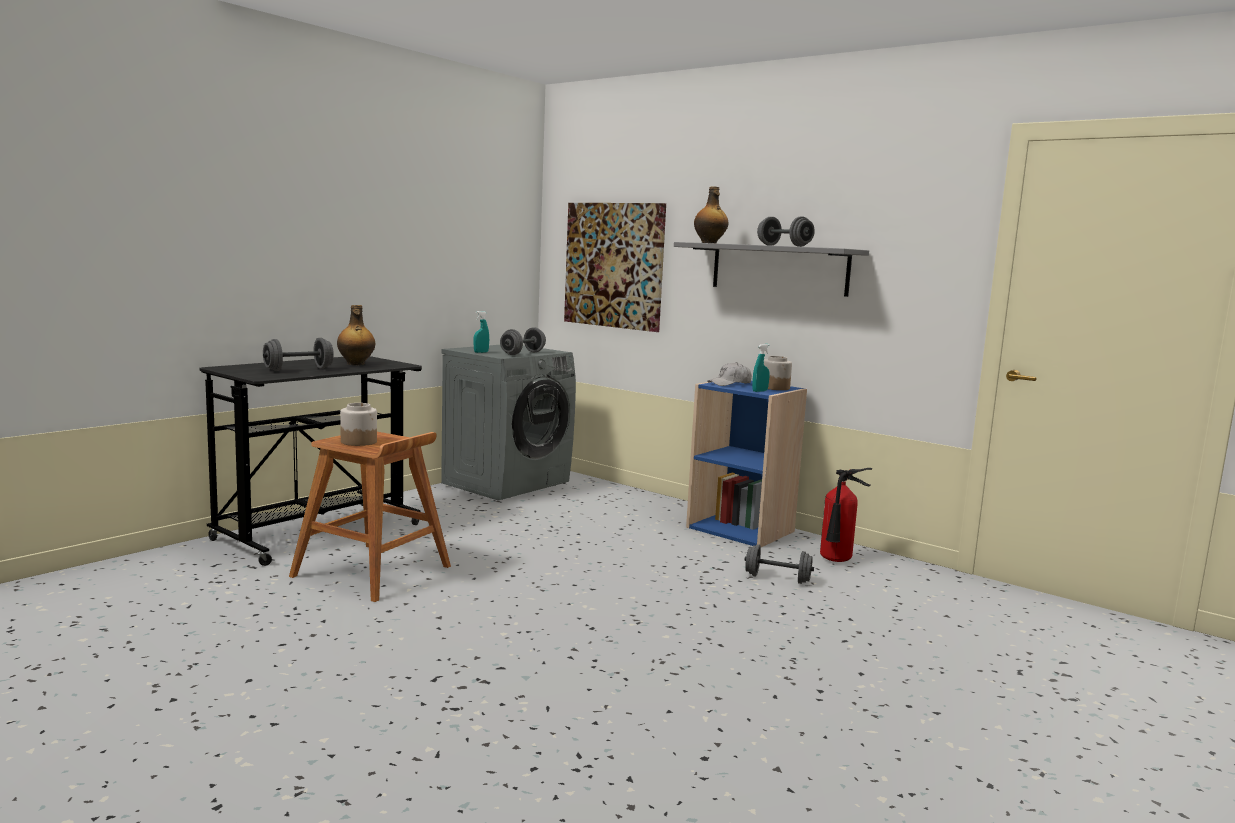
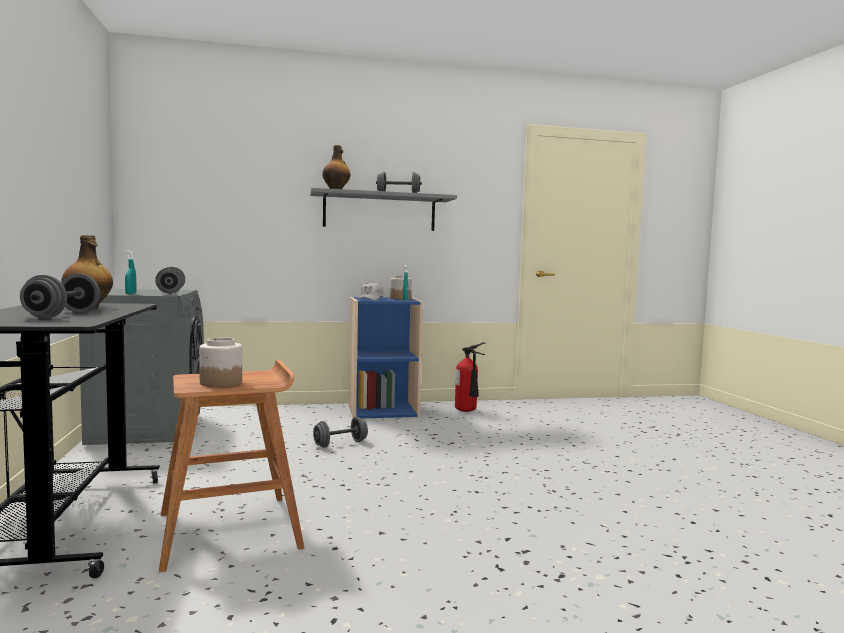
camera: 50 degrees left, 5 degrees down
picture [564,203,666,332] -> none
grey dumbbell [744,544,814,584] -> grey dumbbell moved to [313,417,368,448]

